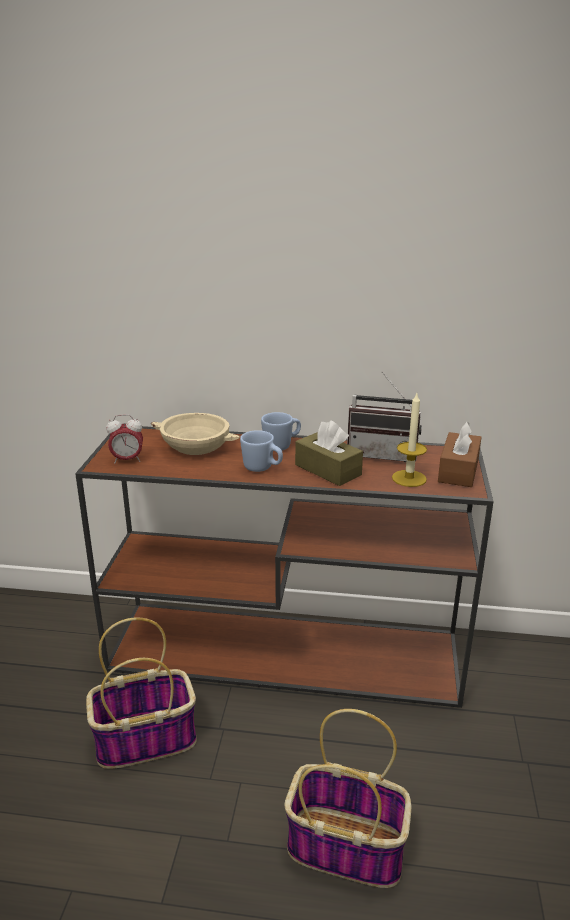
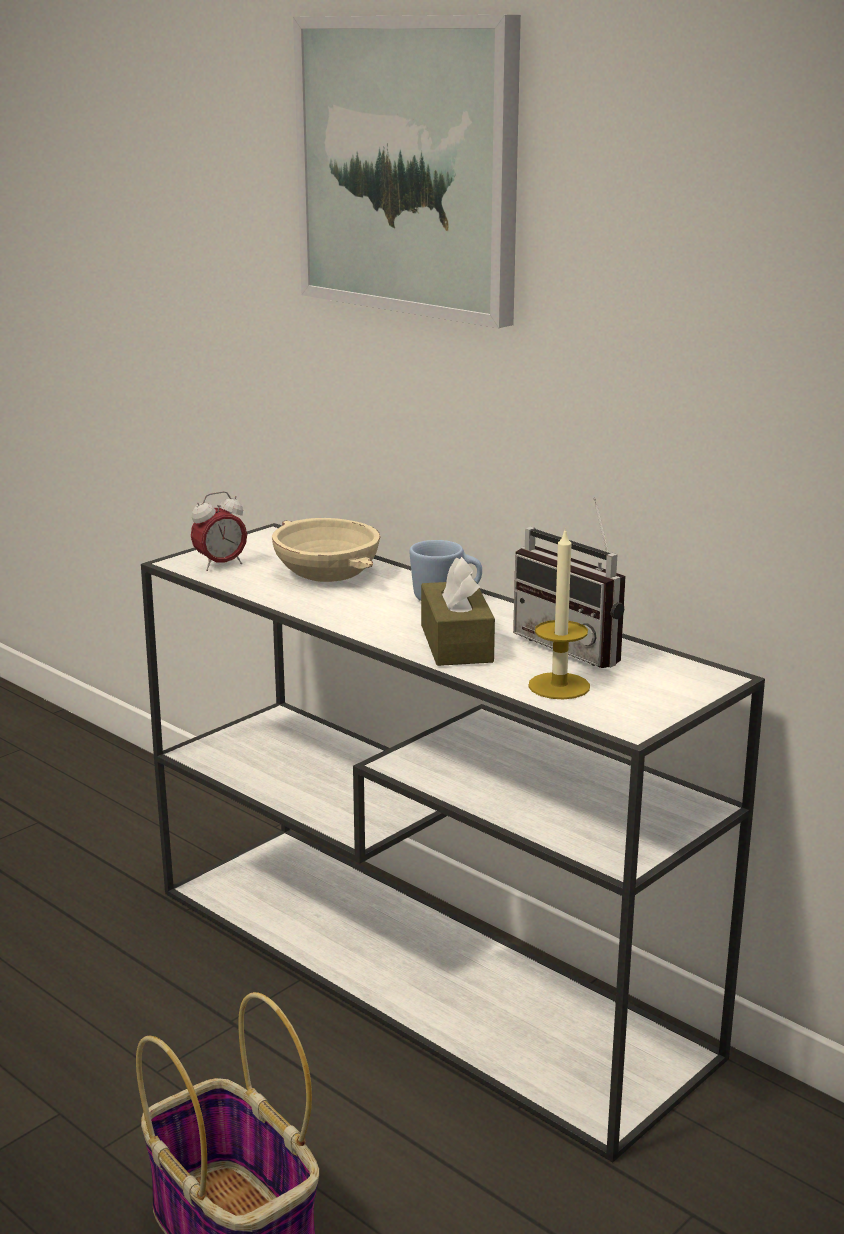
camera: 35 degrees right, 5 degrees down
brown console table [75,426,494,708] -> white console table [141,523,765,1162]
basket [86,617,197,769] -> none
alarm clock [106,414,143,463] -> alarm clock turned 60 degrees counterclockwise [191,491,247,571]
blue mug [240,430,283,472] -> none
brown tissue box [438,422,482,487] -> none
none -> picture [293,15,521,328]

